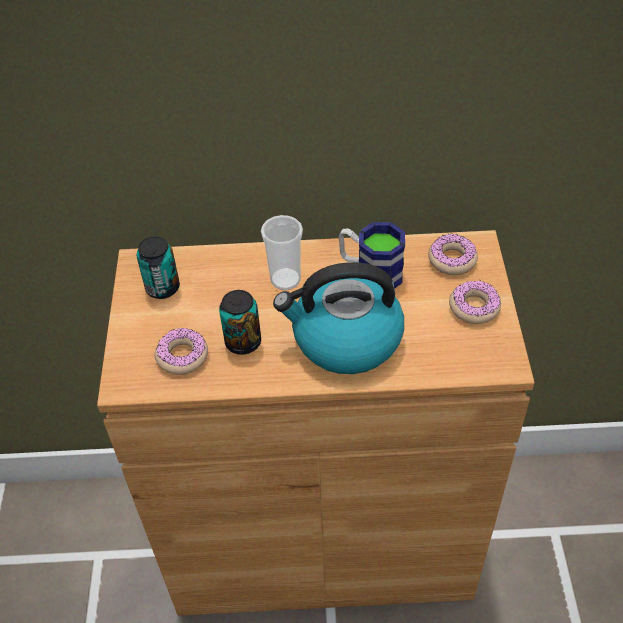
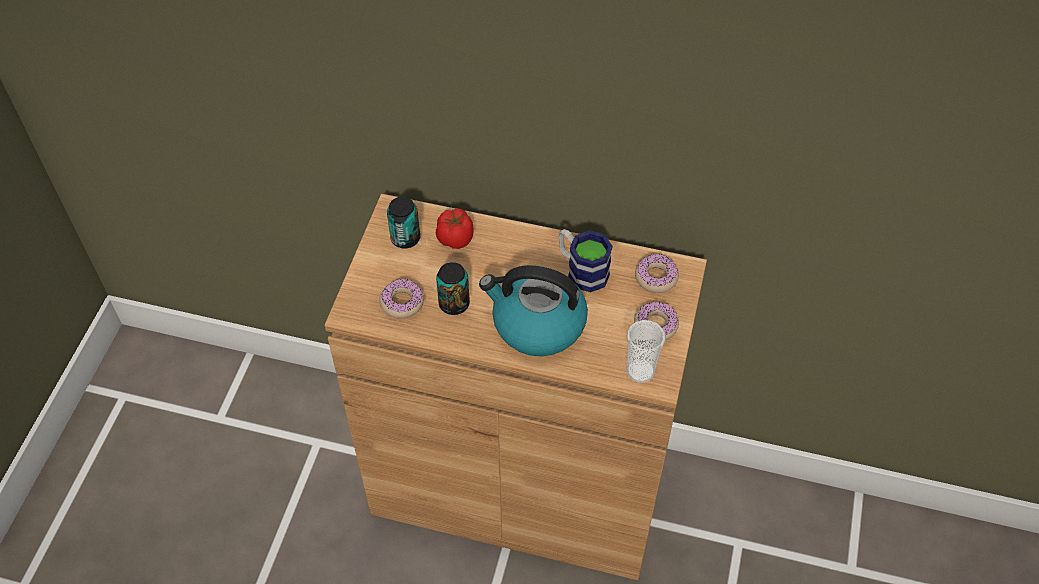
camera: 15 degrees right, 5 degrees up
cup [261,215,303,290] -> cup moved to [626,320,665,383]
none -> tomato [436,208,474,249]

